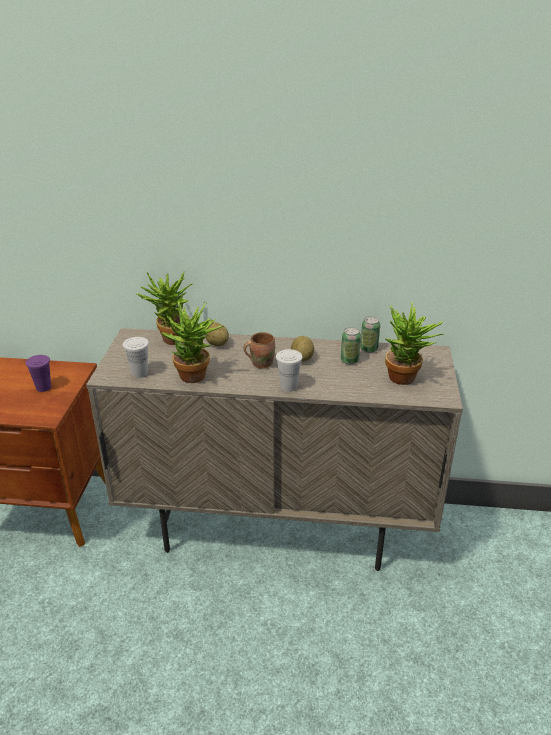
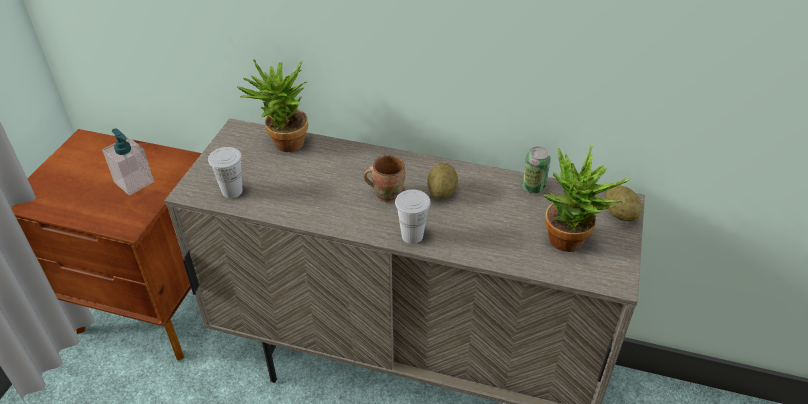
camera: 10 degrees right, 10 degrees up
purple cup [26,355,51,392] -> soap dispenser [102,128,154,195]
potted plant [160,302,223,383] -> none
potato [205,322,229,346] -> potato moved to [605,185,642,222]
can [341,327,361,364] -> none

